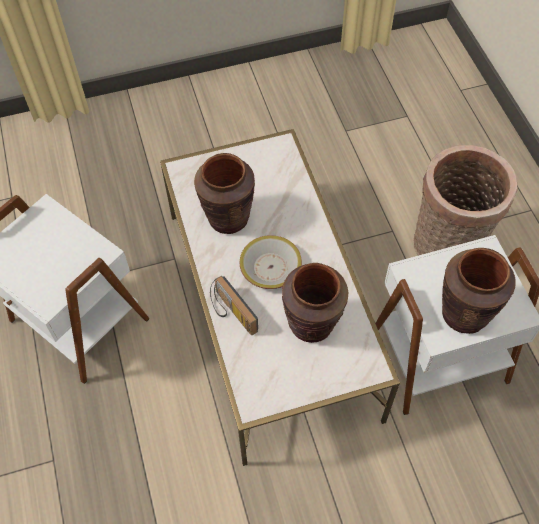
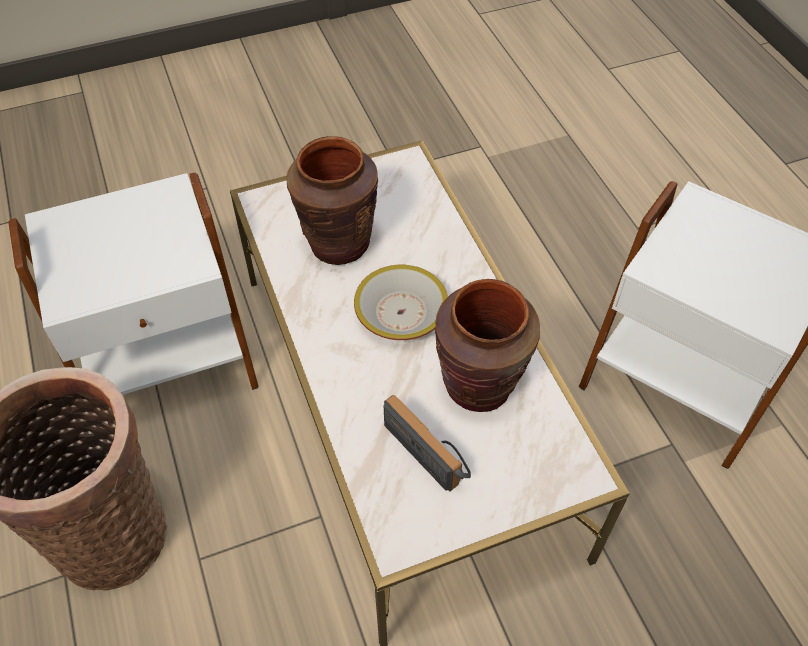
camera: 175 degrees right, 5 degrees down
radio [210,276,258,335] -> radio moved to [384,395,471,491]
brown vase [442,248,516,334] -> none

